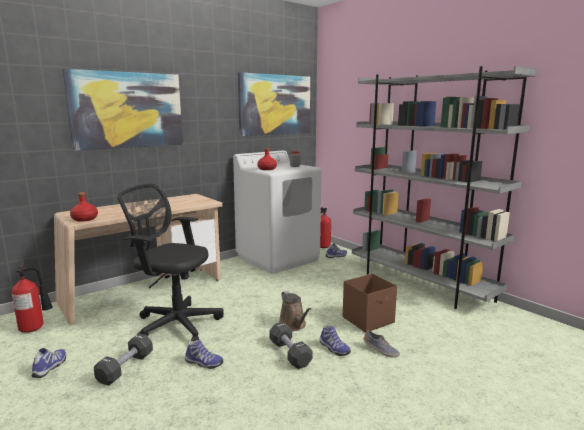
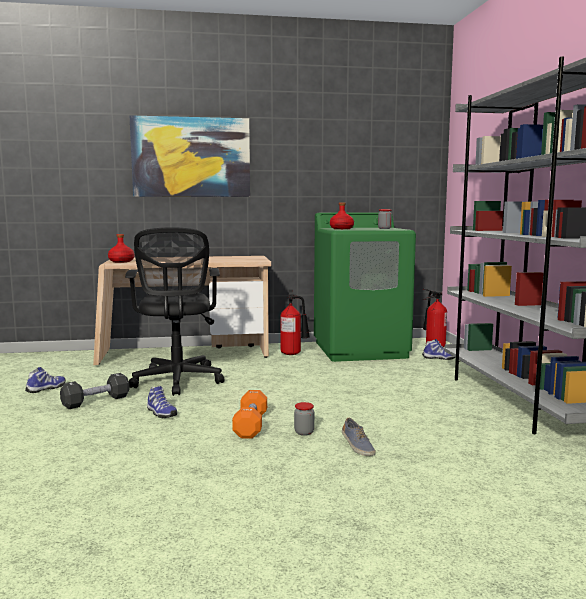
camera: 30 degrees right, 5 degrees down
fire extinguisher [11,259,53,333] -> fire extinguisher moved to [280,289,310,355]
black office chair [117,184,224,341] -> black office chair turned 150 degrees counterclockwise [125,227,224,396]
white washing machine [233,151,322,274] -> green washing machine [314,212,416,362]
picture [238,72,310,136] -> none
black dumbbell [269,322,312,369] -> orange dumbbell [232,390,267,439]
brown watering can [279,291,311,331] -> none
shoe [319,325,351,356] -> jar [294,402,314,436]
brown storage box [343,274,397,333] -> none

